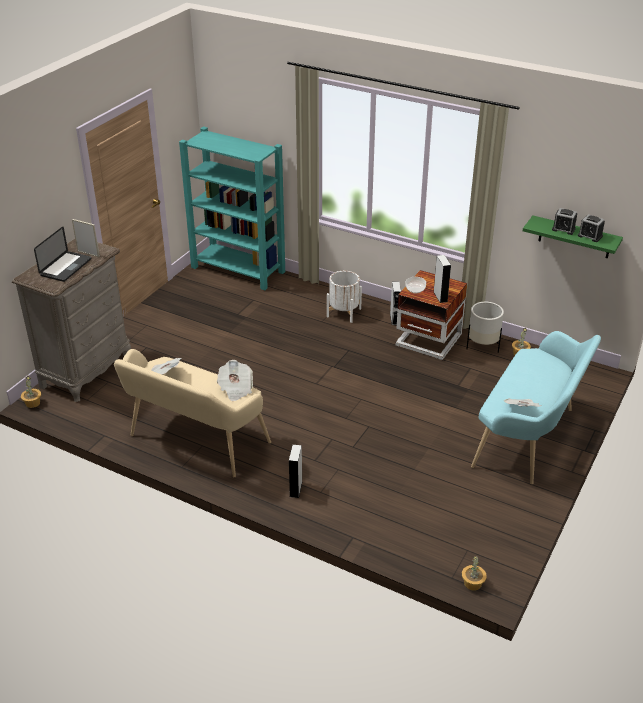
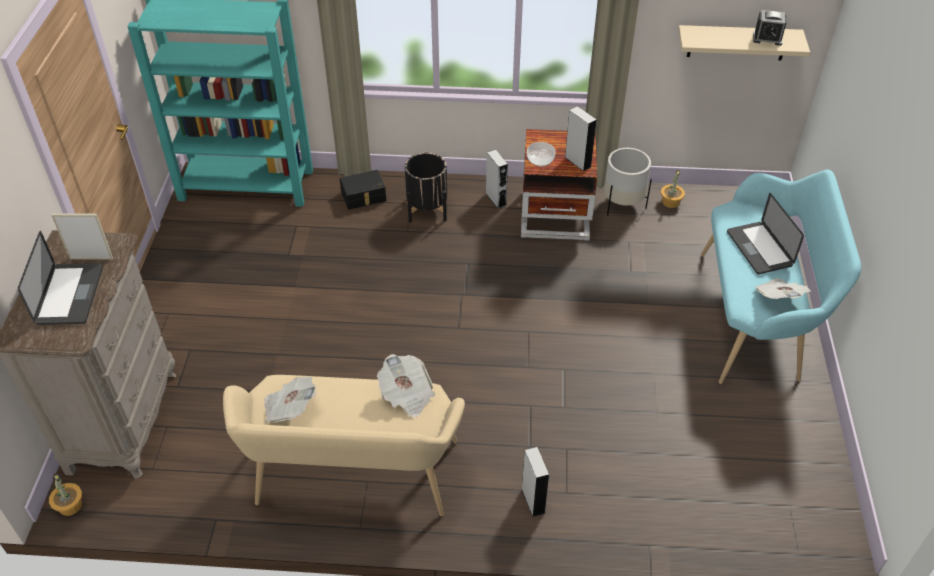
camera: 25 degrees left, 10 degrees up
white planter [327,271,362,323] -> black planter [405,153,447,223]
potted plant [462,556,487,591] -> none
green shelf [523,216,623,258] -> beige shelf [678,25,810,61]
alarm clock [552,208,577,235] -> none
none -> black storage box [340,170,386,210]
none -> laptop [727,193,804,274]

